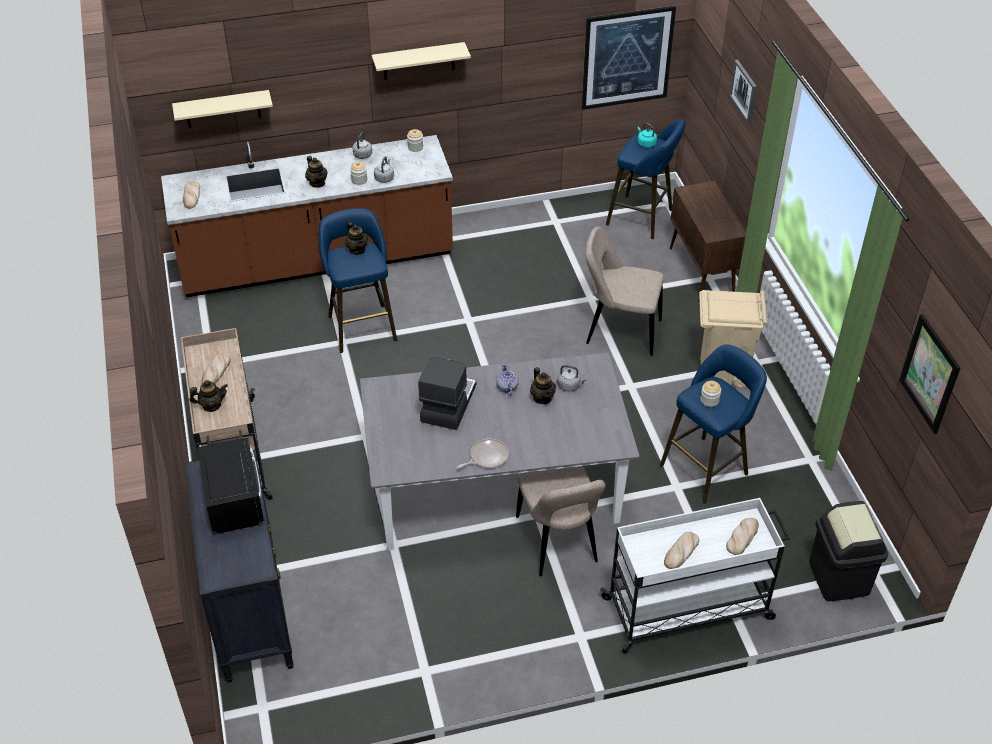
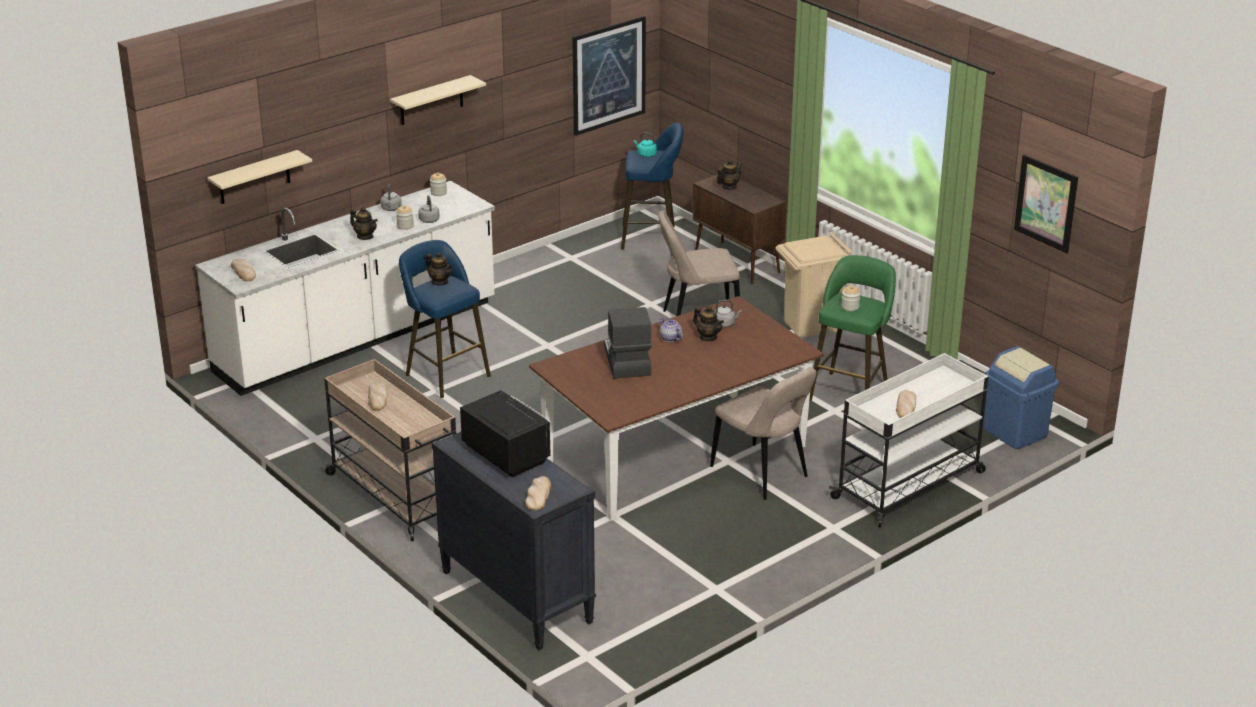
camera: 25 degrees left, 15 degrees down
brown counter [161,135,453,297] -> white counter [195,181,495,396]
teapot [189,380,228,412] -> teapot moved to [716,159,742,190]
grey dining table [360,353,640,550] -> brown dining table [529,296,824,521]
frying pan [457,438,509,469] -> none
blue stool [660,344,767,504] -> green stool [809,255,896,401]
bread [726,518,759,555] -> bread moved to [525,476,551,511]
picture [729,60,757,123] -> none
black trash can [809,501,888,601] -> blue trash can [983,346,1059,449]

